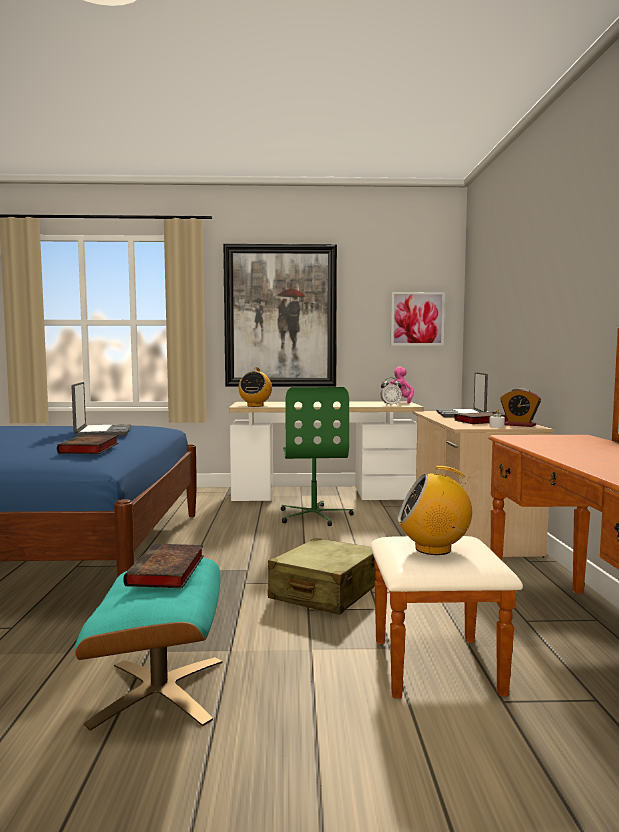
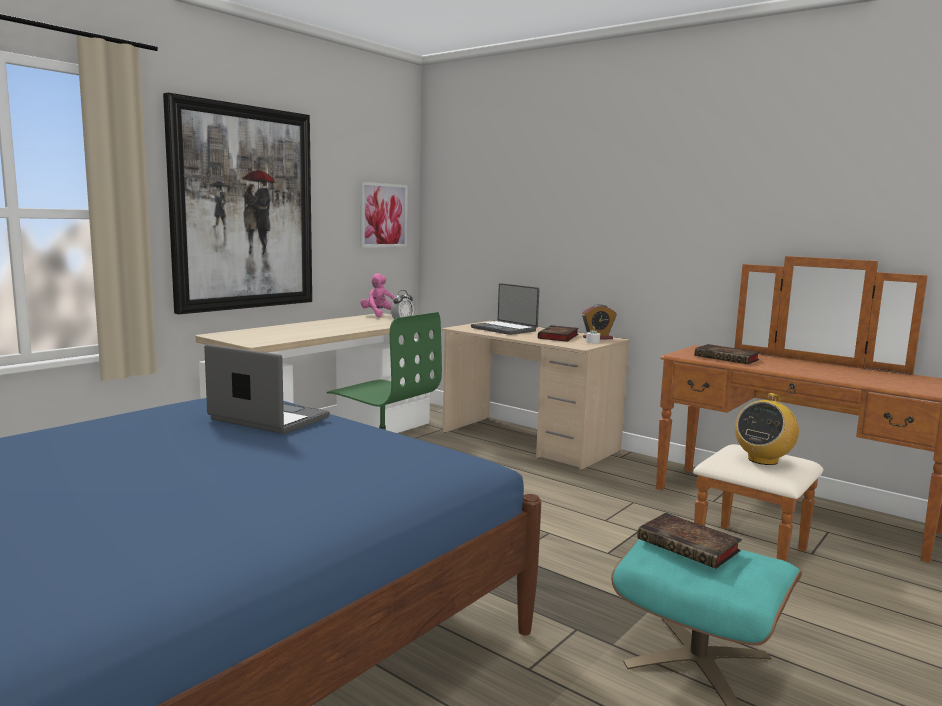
camera: 50 degrees left, 5 degrees up
book [57,435,118,454] -> book moved to [695,344,760,364]
radio [238,367,272,407] -> none
beige suitcase [268,538,377,615] -> none

